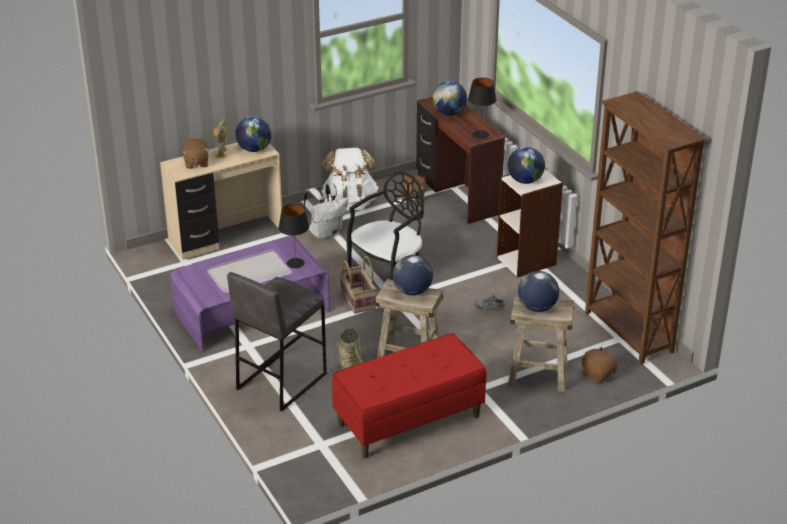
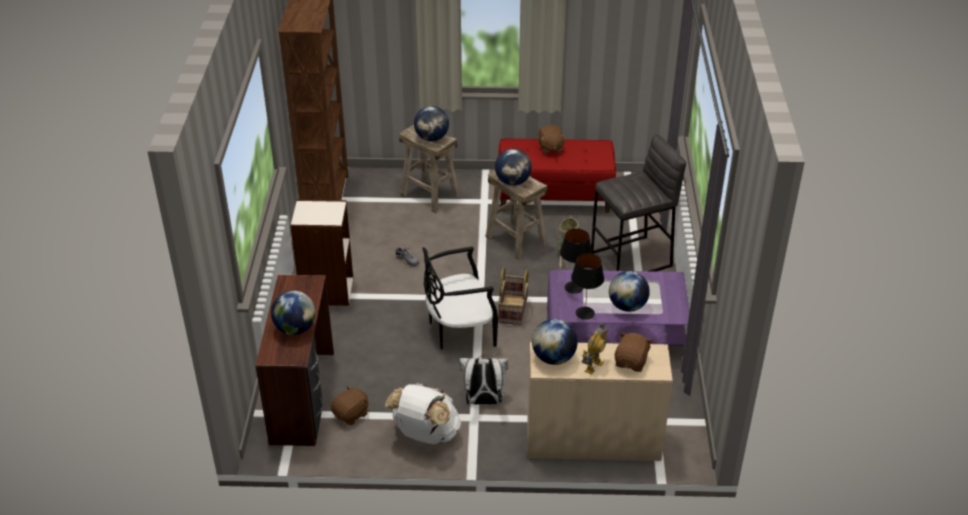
camera: 150 degrees left, 5 degrees up
black table lamp [468,78,497,139] -> black table lamp moved to [571,254,604,320]
globe [508,146,545,184] -> globe moved to [609,271,650,312]
brown plush toy [581,347,617,383] -> brown plush toy moved to [538,125,566,154]

